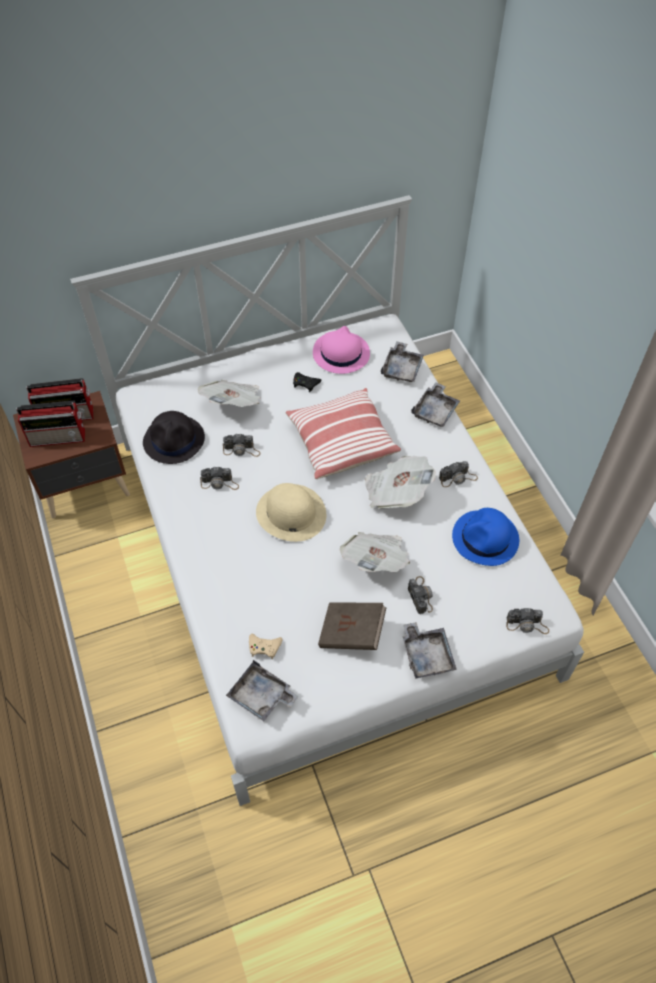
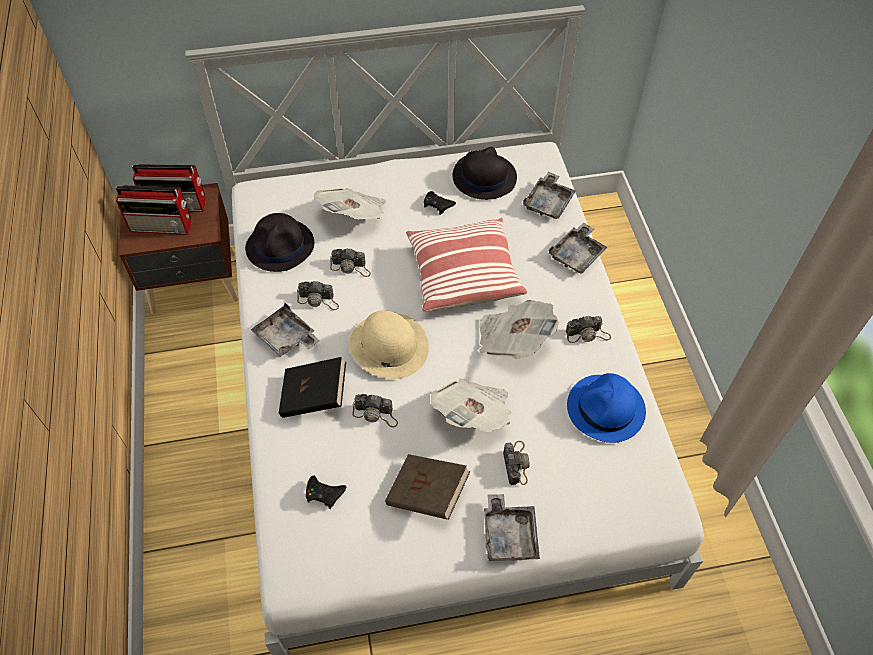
camera: 10 degrees right, 0 degrees up
grey tray [226,660,298,721] -> grey tray moved to [251,303,320,357]
beige game controller [249,634,283,659] -> black game controller [306,475,347,509]
pink hat [313,326,370,374] -> black hat [452,147,517,200]
camera [506,608,549,634] -> camera moved to [353,394,398,428]
none -> black book [279,357,346,418]

